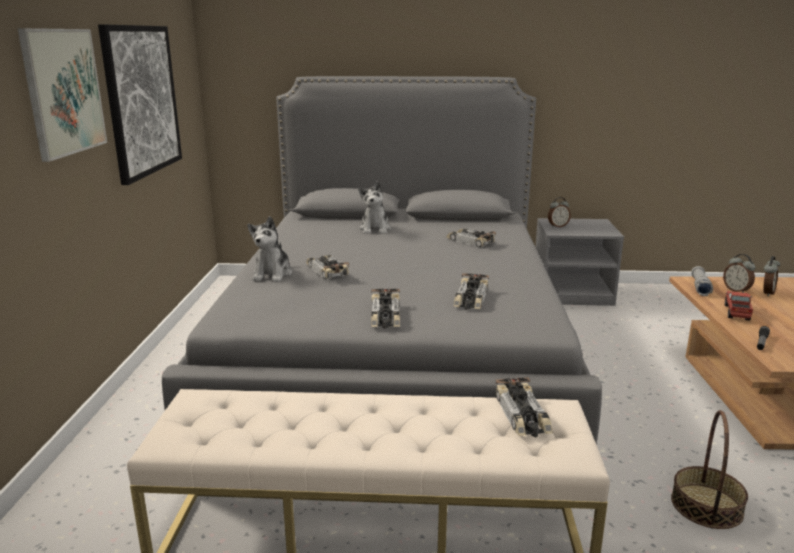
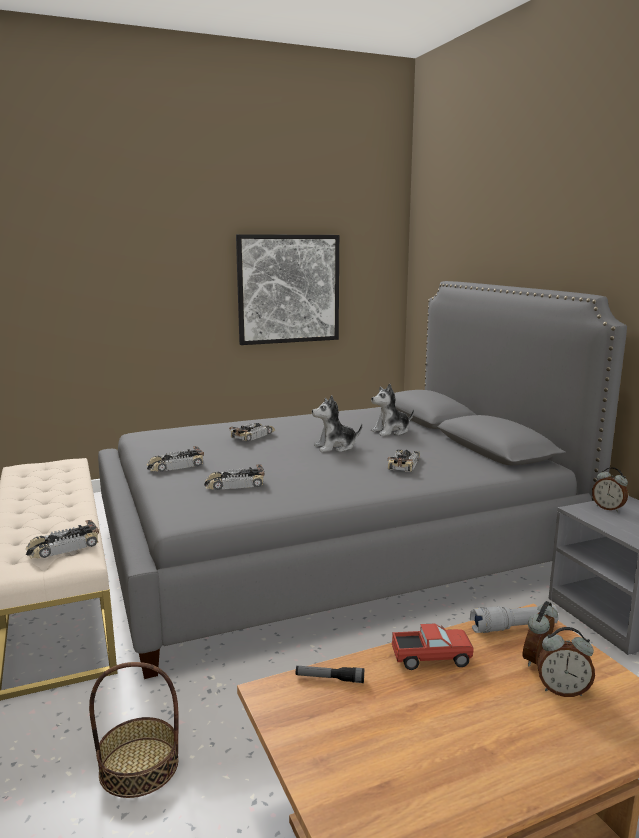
camera: 65 degrees right, 5 degrees down
picture [17,28,107,162] -> none
plush toy [247,216,292,282] -> plush toy moved to [312,395,362,452]

